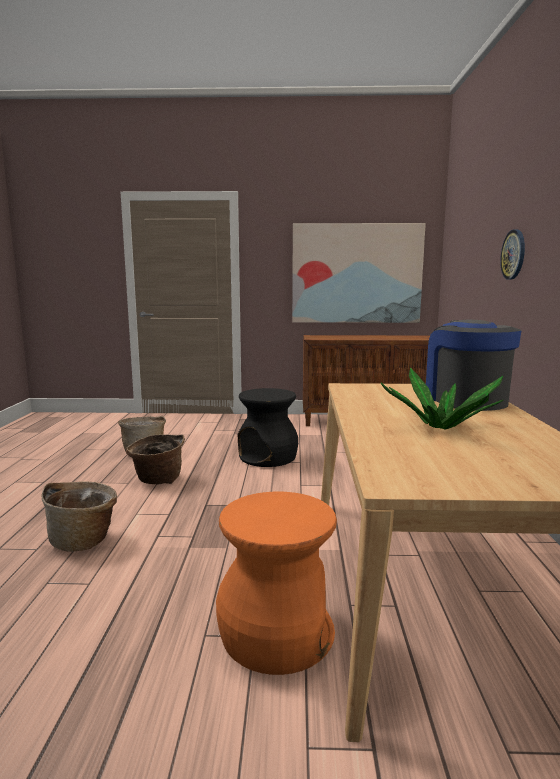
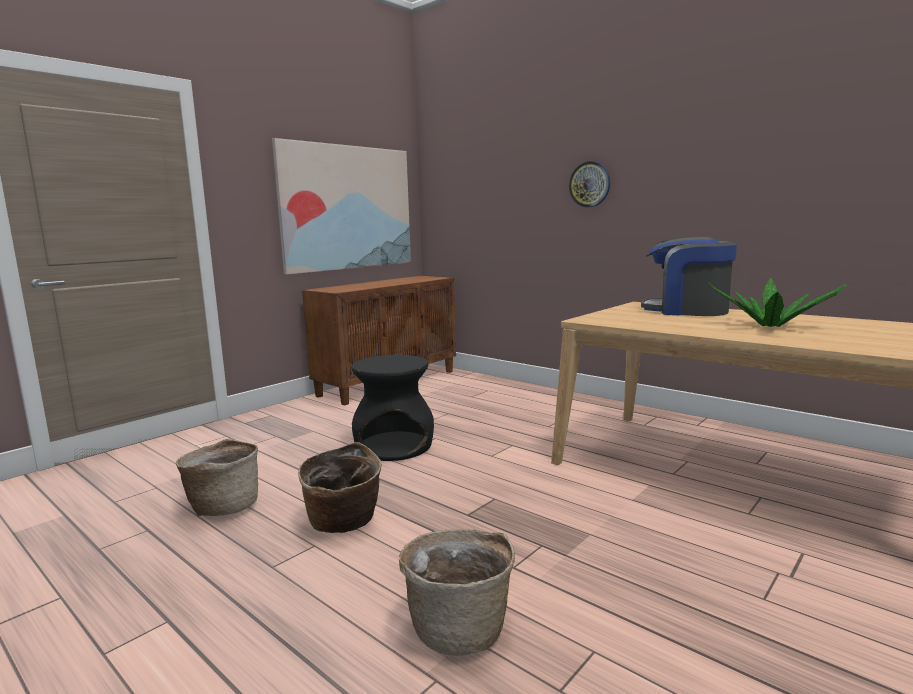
camera: 50 degrees left, 0 degrees up
orange stool [216,492,337,675] -> none

